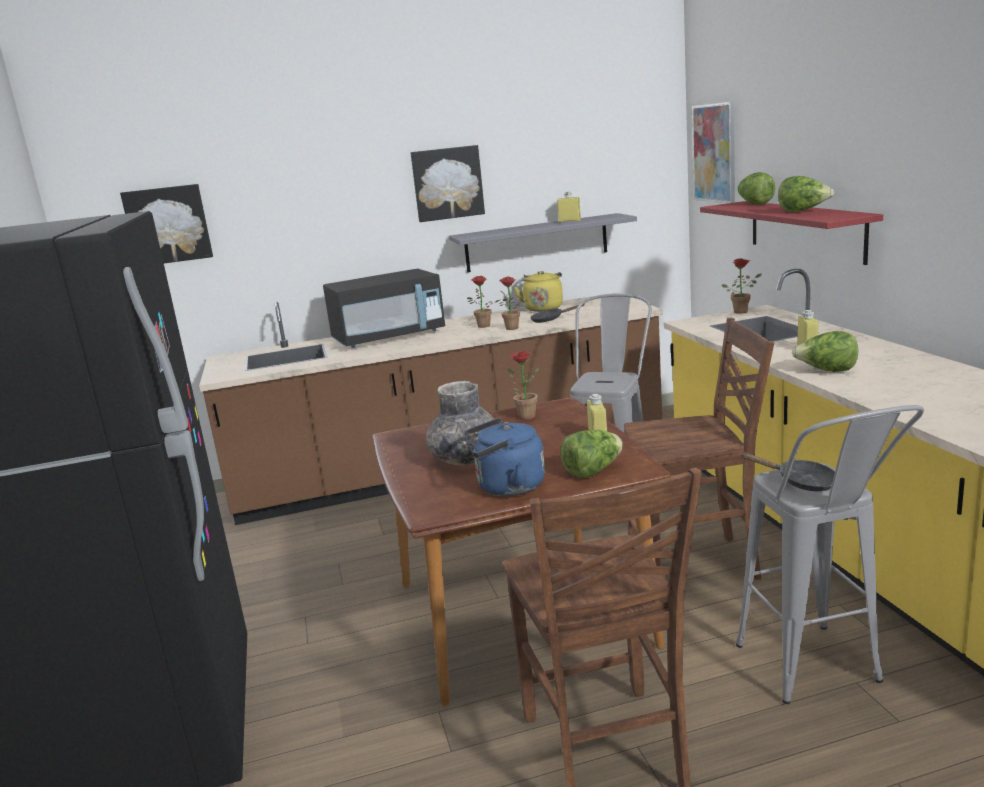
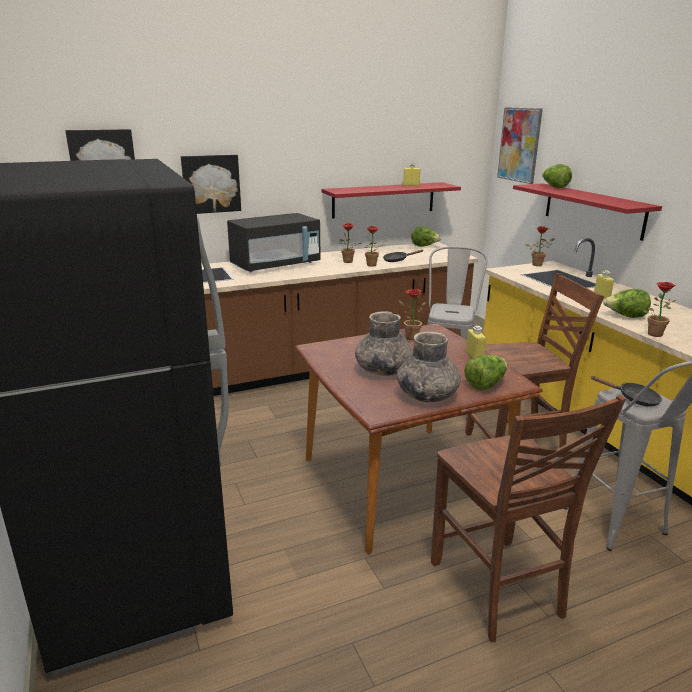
camera: 10 degrees left, 5 degrees up
picture [410,145,485,222] -> picture moved to [181,154,241,214]
grey shelf [449,213,637,272] -> red shelf [322,182,461,219]
blue kettle [464,418,545,496] -> grey vase [397,331,461,402]
yellow kettle [514,271,563,312] -> none
lettuce [778,176,834,212] -> lettuce moved to [411,226,441,247]
none -> potted plant [643,282,676,337]

